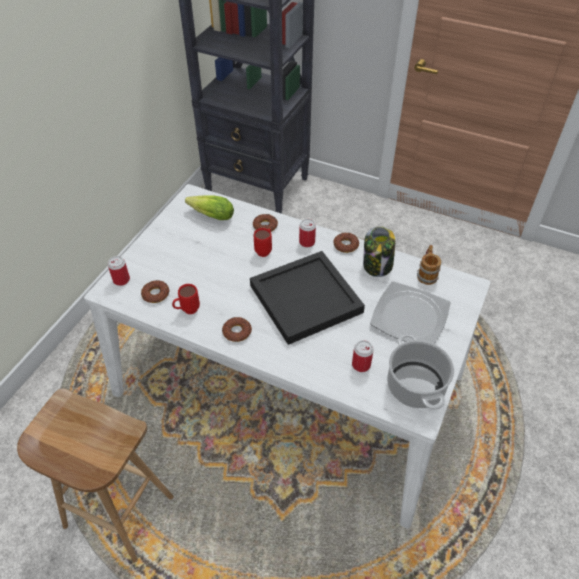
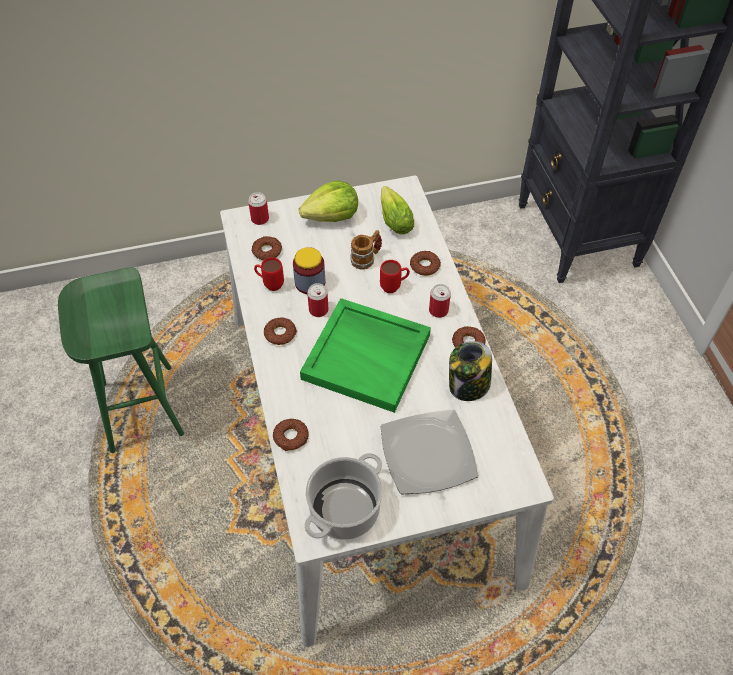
camera: 50 degrees right, 5 degrees up
brown stool [17,389,174,563] -> green stool [58,267,184,453]
black tray [250,251,365,345] -> green tray [300,298,431,413]
can [352,340,374,372] -> can moved to [307,283,328,317]
mug [417,245,441,285] -> mug moved to [351,230,382,270]
none -> donut [273,419,309,451]
none -> jar [293,247,325,294]
none -> lettuce [299,180,358,222]

